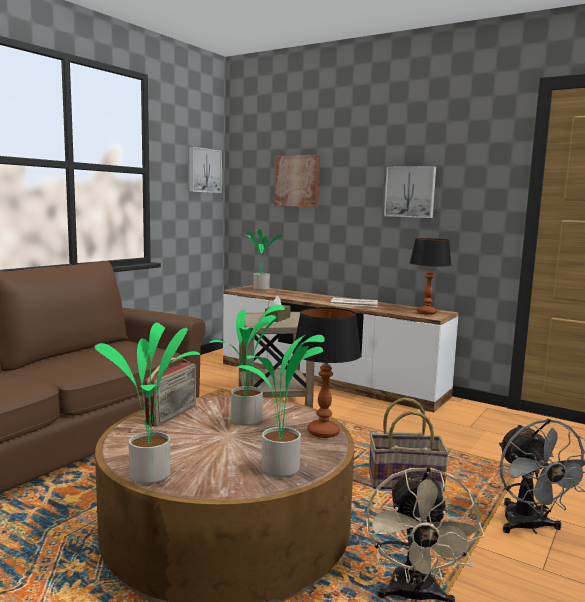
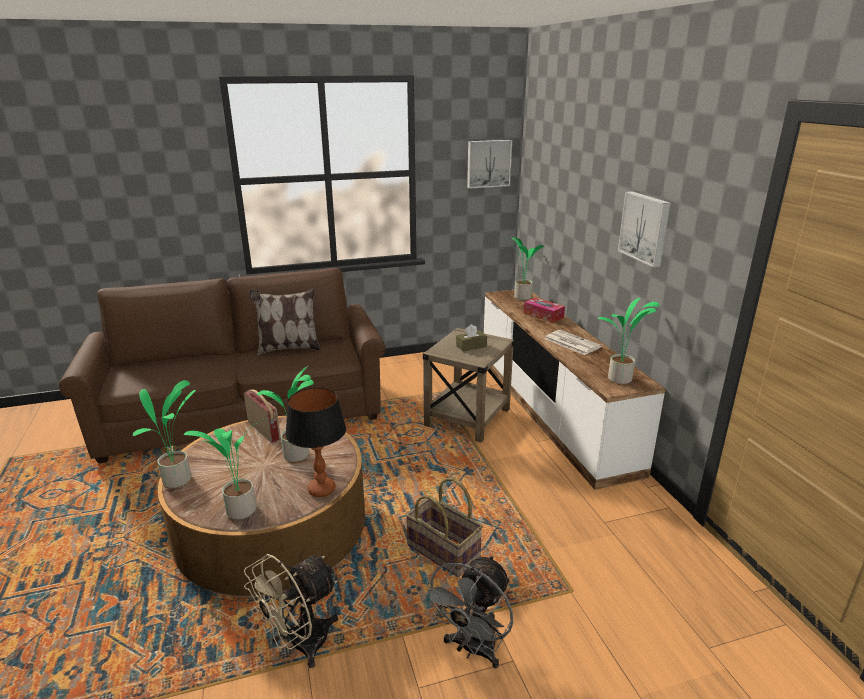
camera: 40 degrees right, 15 degrees up
radio [145,358,196,427] -> radio turned 105 degrees counterclockwise [244,389,281,443]
picture [274,155,320,208] -> none
table lamp [410,238,451,315] -> potted plant [597,298,659,384]
none -> pillow [249,288,321,355]
none -> tissue box [524,297,565,323]

